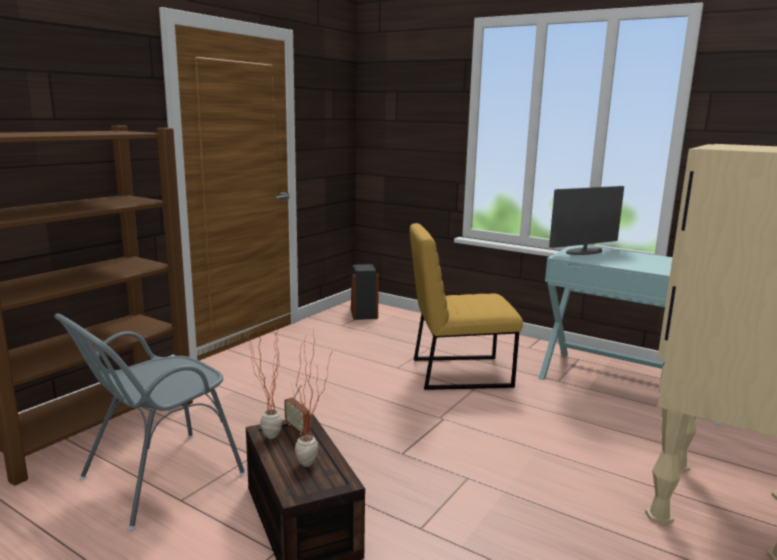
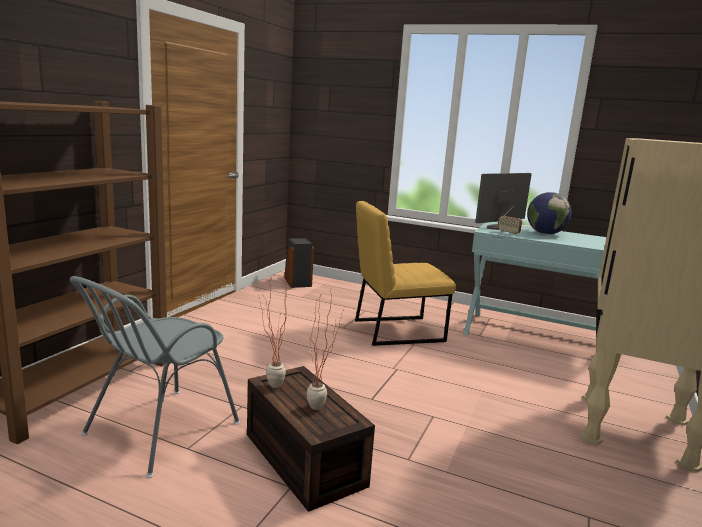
camera: 10 degrees left, 0 degrees up
radio [284,384,311,435] -> radio moved to [497,205,522,235]
none -> globe [527,192,572,234]

